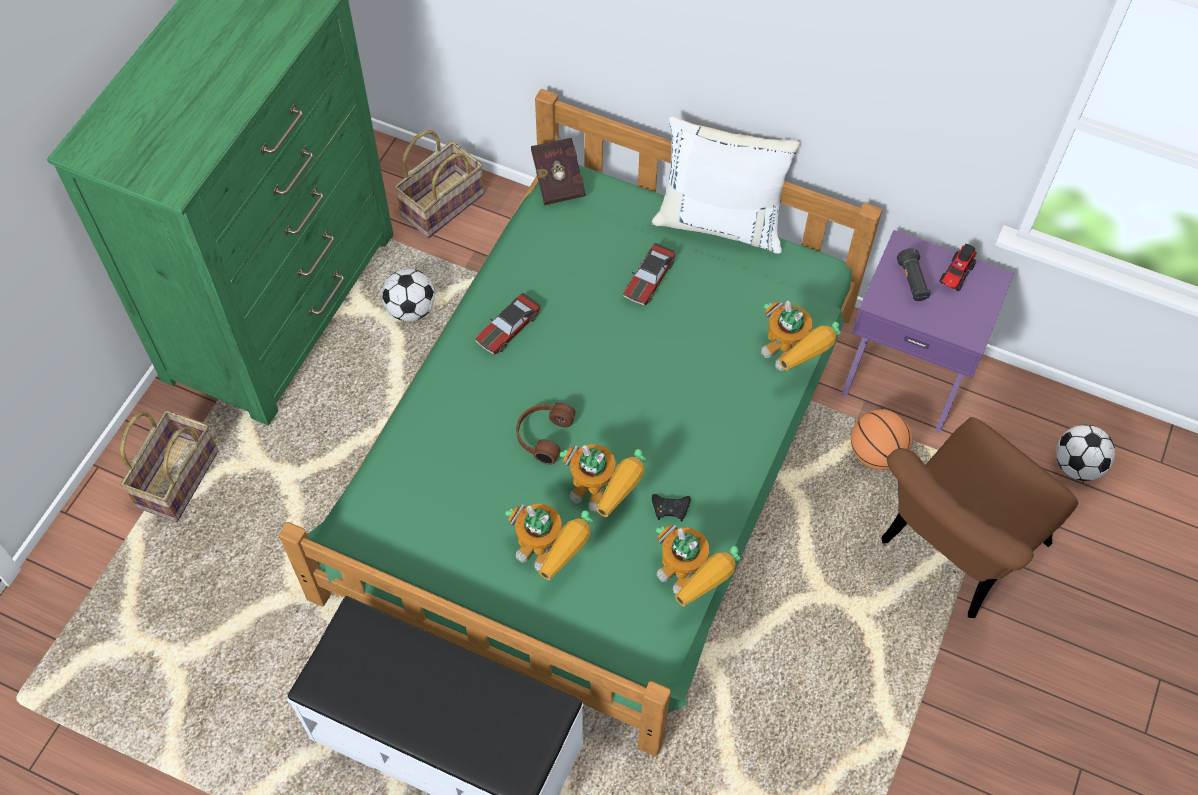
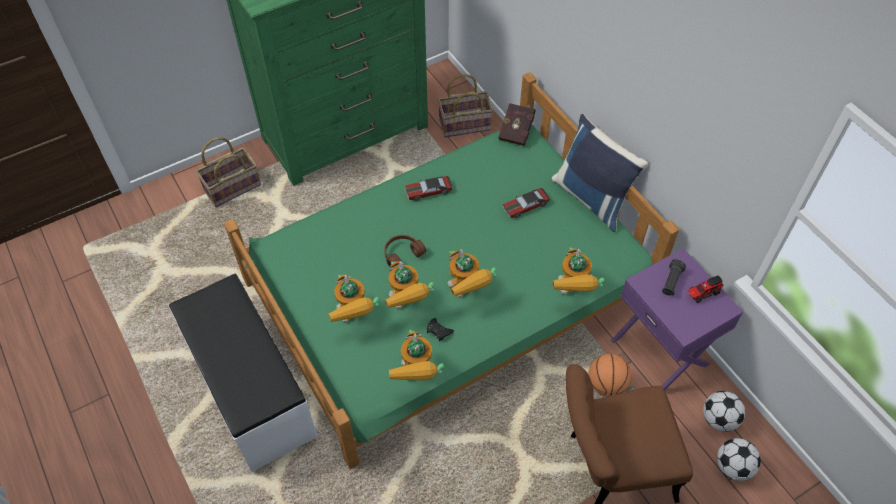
camera: 35 degrees right, 5 degrees down
football [382,268,435,321] -> football moved to [703,391,745,432]
white pillow [652,116,800,254] -> blue pillow [551,114,648,232]
none -> toy robot [447,250,497,298]

